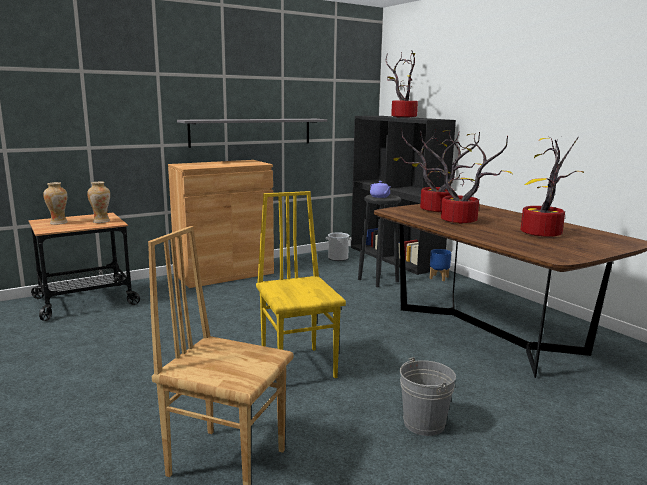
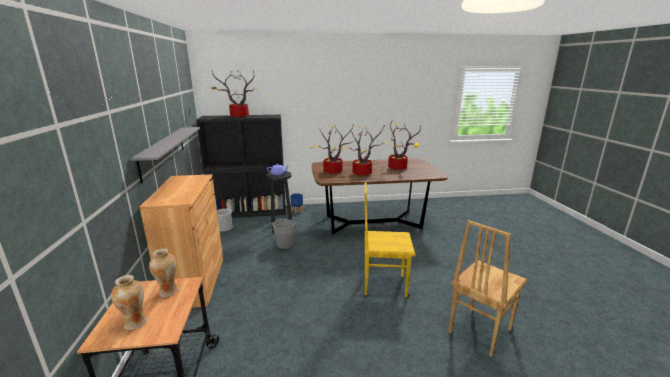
camera: 65 degrees left, 5 degrees up
grey bucket [400,357,456,436] -> grey bucket moved to [271,219,296,249]

